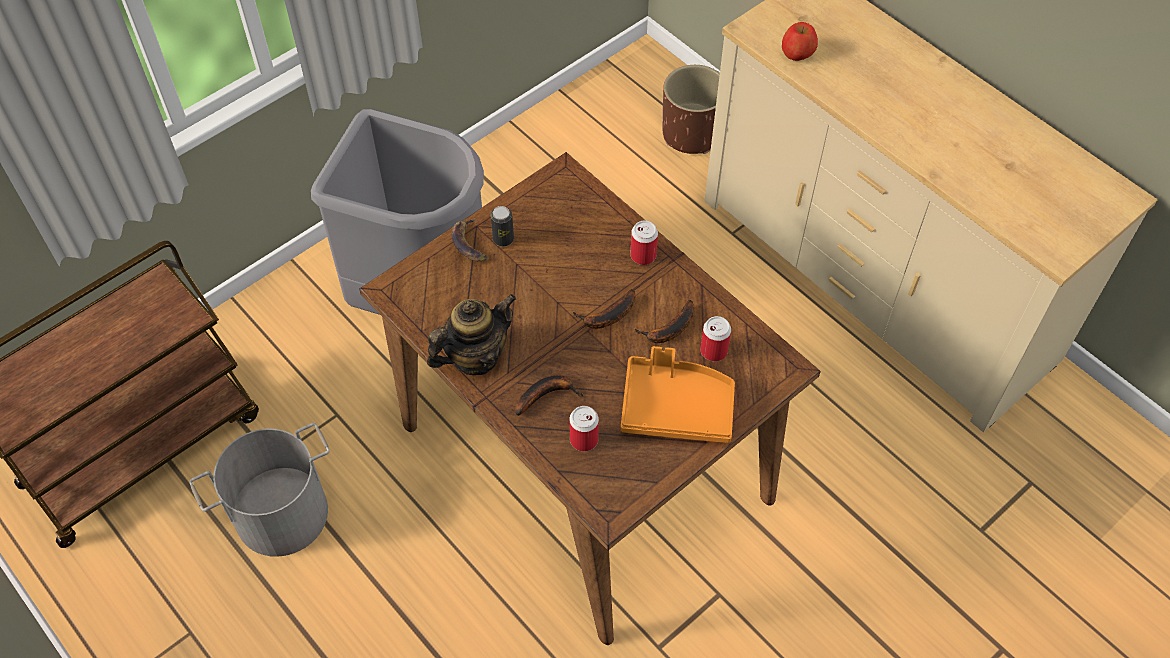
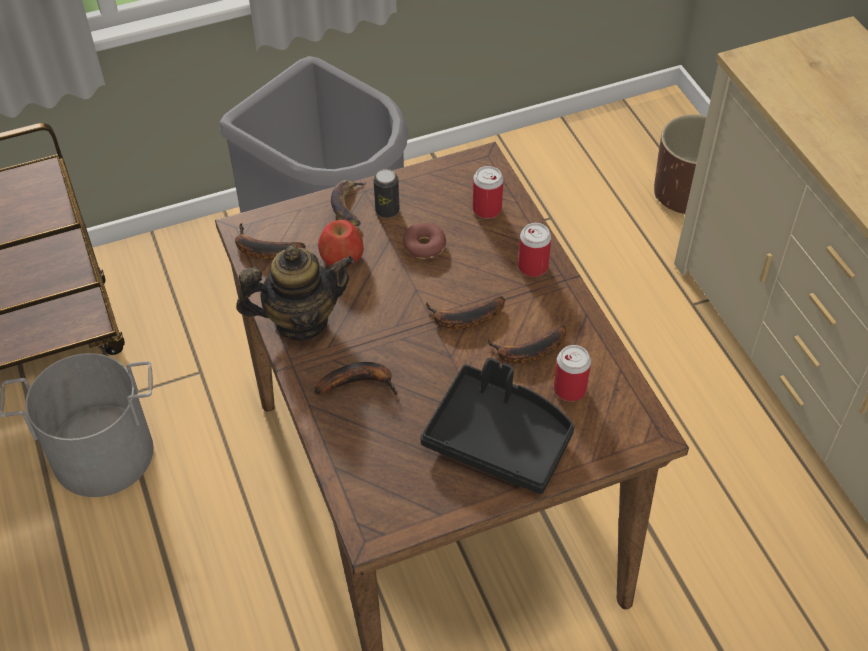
camera: 20 degrees right, 5 degrees down
can [569,406,599,451] -> can moved to [473,166,504,219]
orange tray [621,346,735,443] -> black tray [420,358,575,494]
apple [782,22,818,61] -> apple moved to [318,220,364,266]
none -> banana [235,223,306,260]
none -> donut [403,223,446,260]

